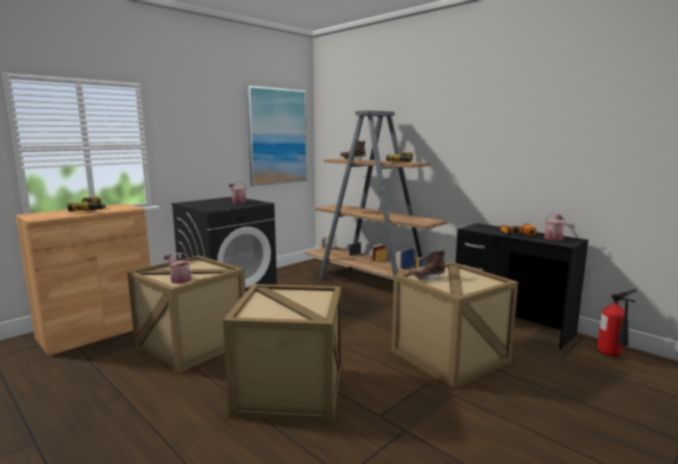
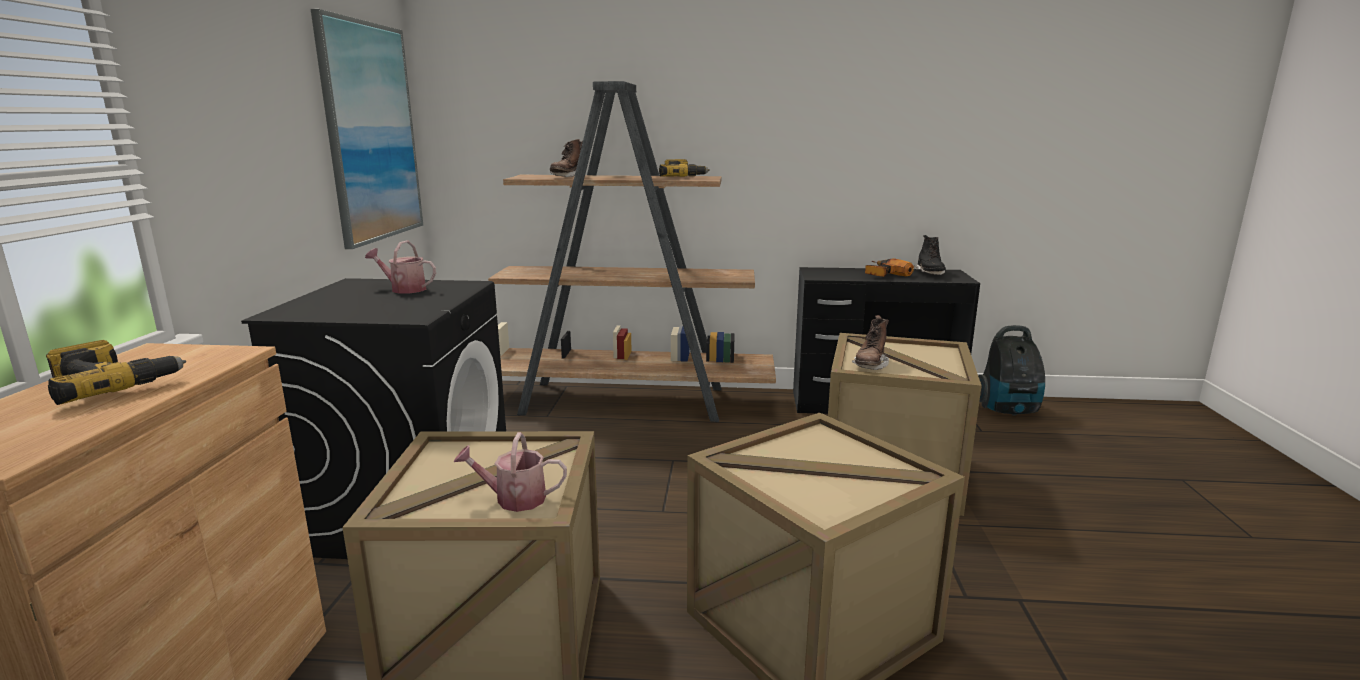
camera: 40 degrees left, 5 degrees up
watering can [544,213,566,241] -> black boot [914,235,946,275]
fire extinguisher [597,289,637,356] -> vacuum cleaner [978,325,1045,416]

